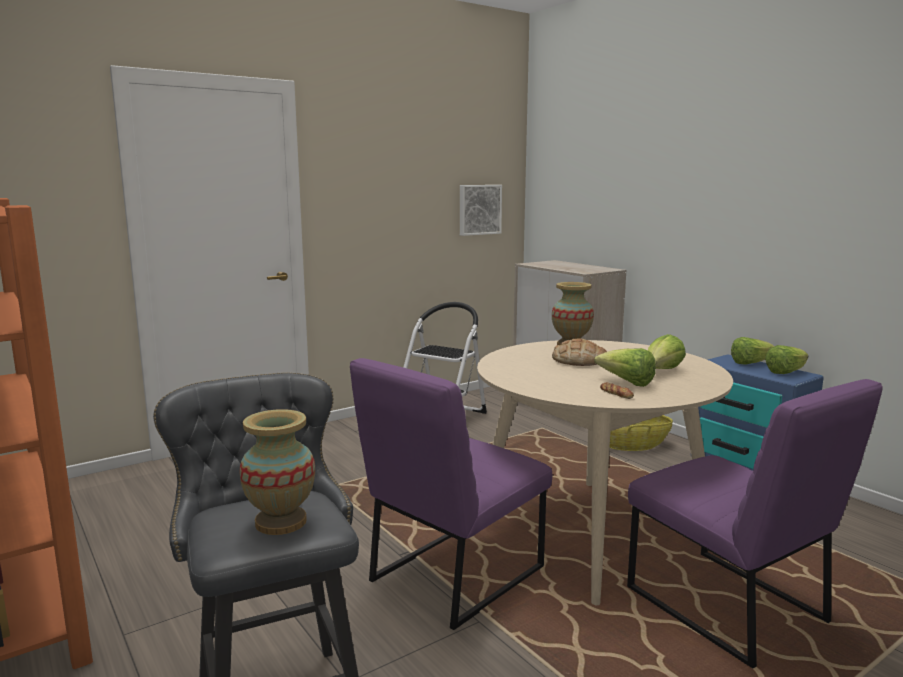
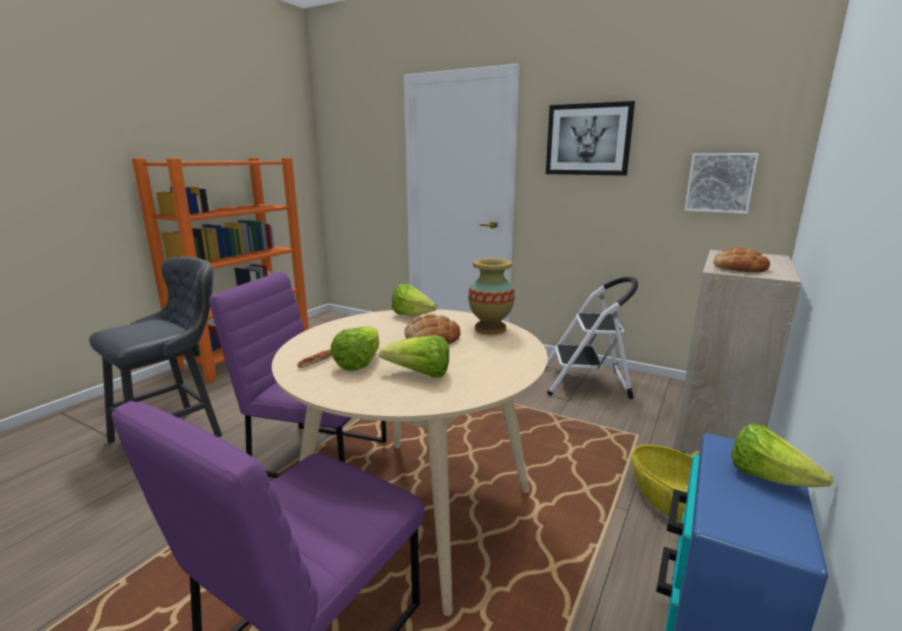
camera: 65 degrees right, 5 degrees up
vase [239,409,315,535] -> none
lettuce [765,345,808,374] -> lettuce moved to [392,284,437,316]
none -> picture [546,101,635,176]
none -> bread [714,247,770,272]

